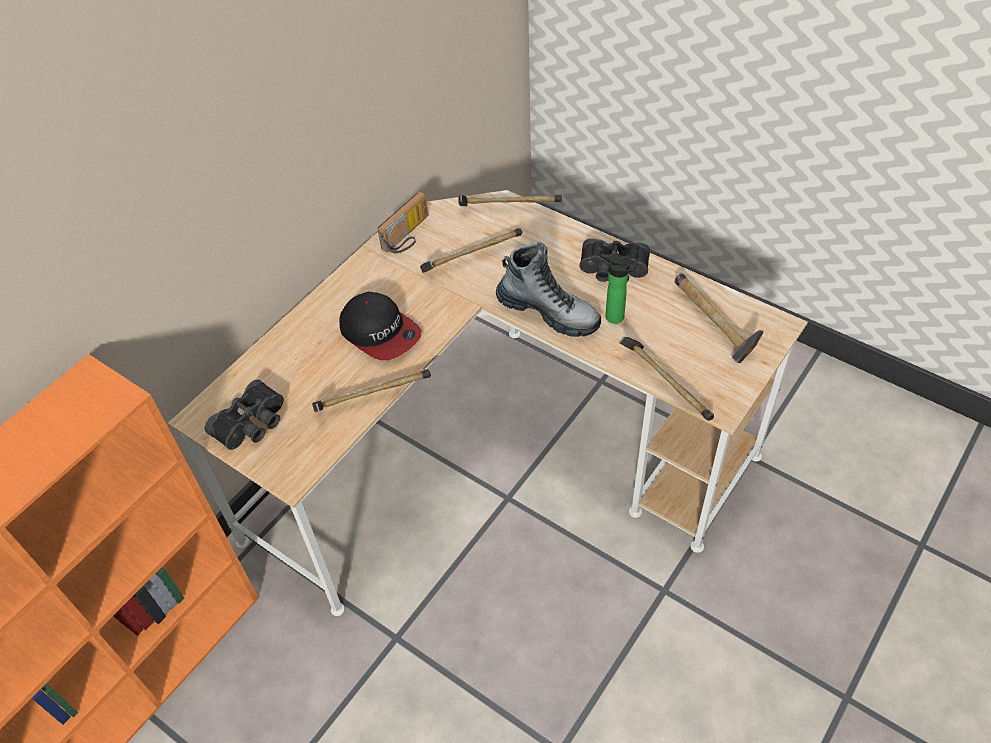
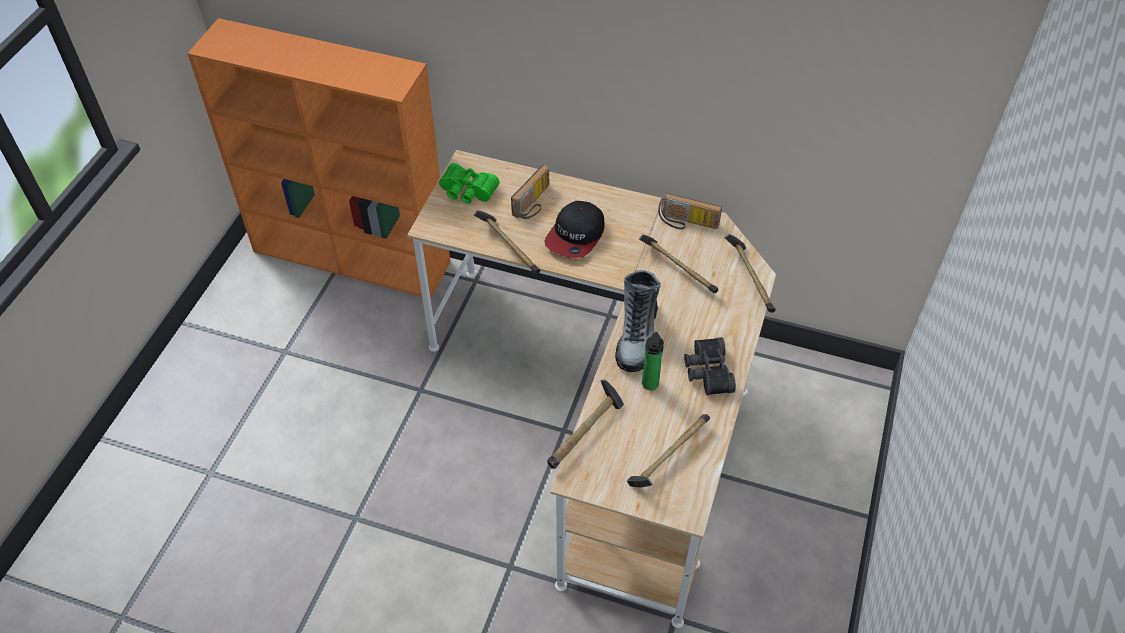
camera: 70 degrees right, 0 degrees up
black binoculars [205,380,284,450] -> green binoculars [439,163,500,204]
none -> radio [511,165,549,219]

